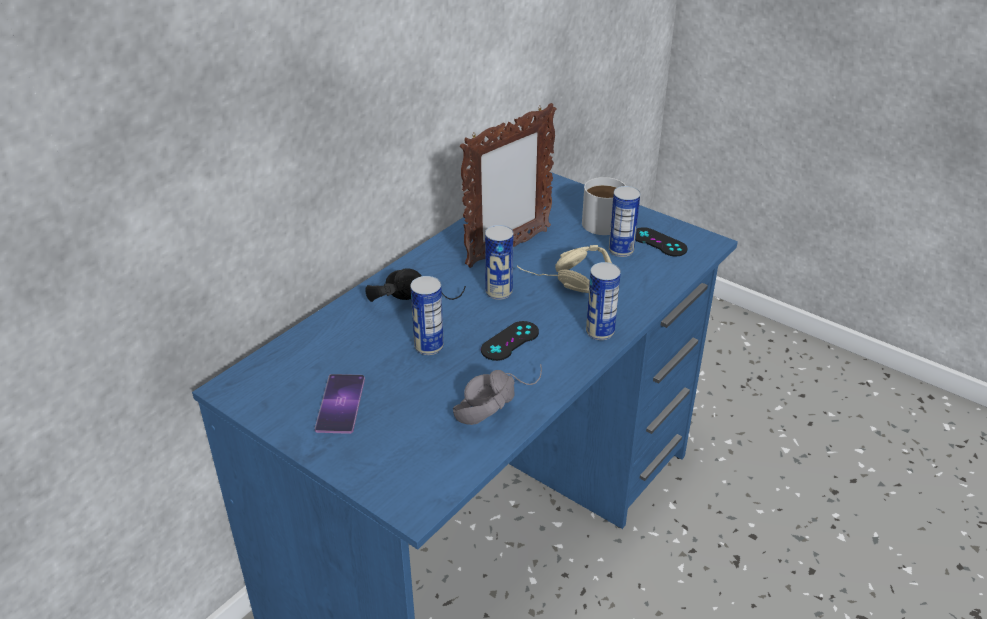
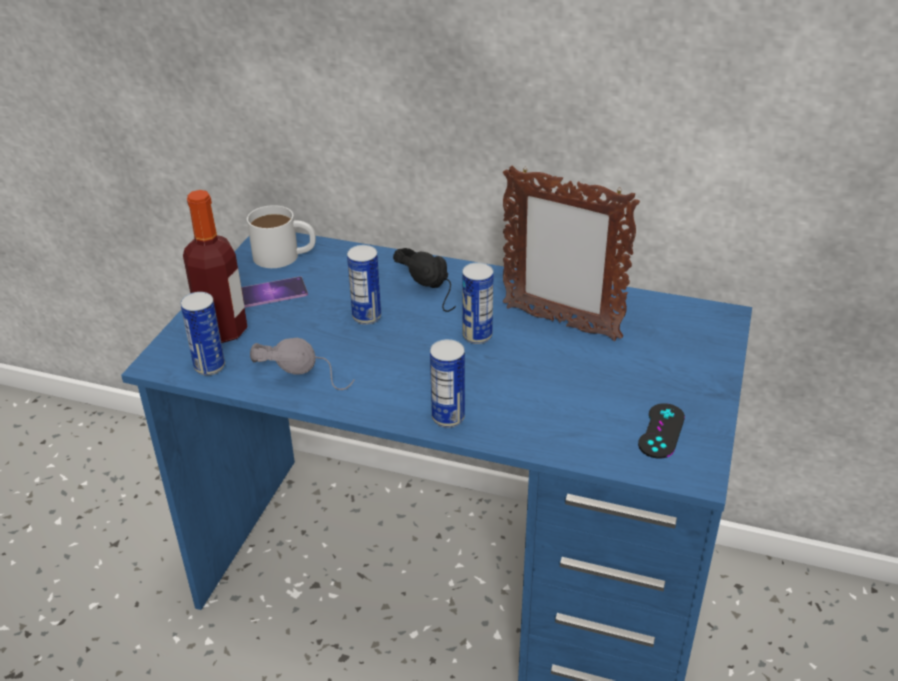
camera: 70 degrees right, 0 degrees up
black game controller [481,321,539,361] -> none
beige headphones [517,245,612,293] -> none
white mug [582,177,626,235] -> white mug moved to [247,205,316,268]
can [609,186,640,257] -> can moved to [180,292,225,376]
none -> bottle [183,190,248,343]

